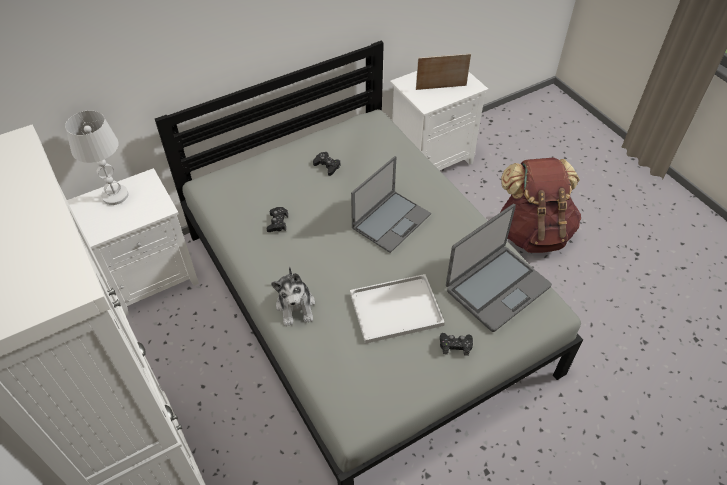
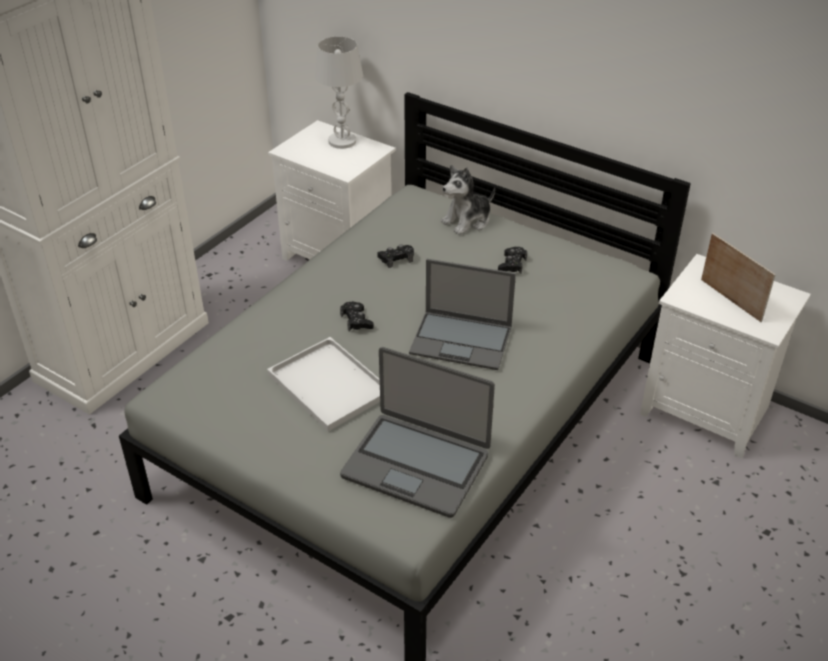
camera: 65 degrees right, 10 degrees down
plush toy [271,266,315,326] -> plush toy moved to [441,165,495,235]
black game controller [440,333,473,356] -> black game controller moved to [340,301,374,331]
brown backpack [501,158,581,253] -> none

